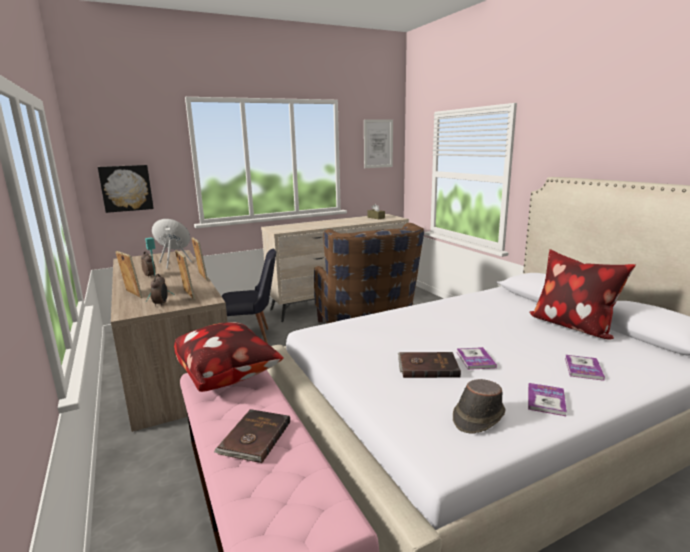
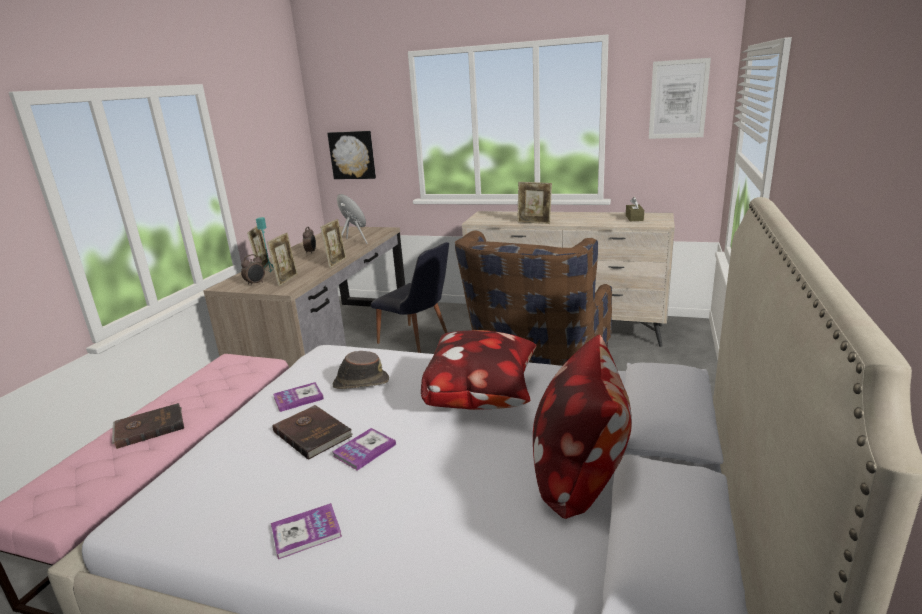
camera: 45 degrees right, 5 degrees up
pillow [174,322,284,392] -> pillow moved to [421,330,536,410]
brown hat [453,379,506,434] -> brown hat moved to [333,351,389,389]
book [565,355,605,381] -> book moved to [273,382,324,412]
none -> picture frame [517,182,552,224]

